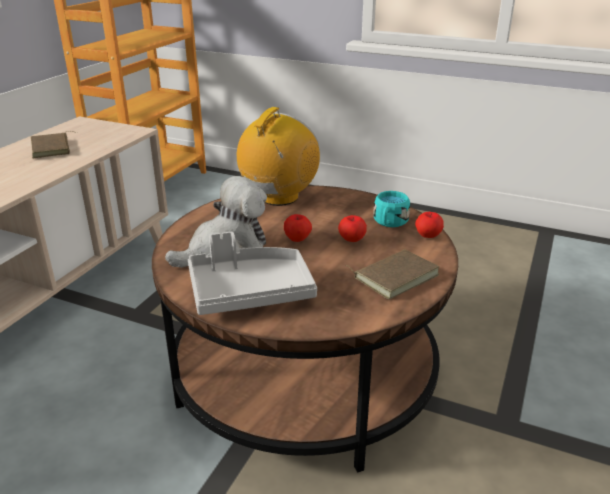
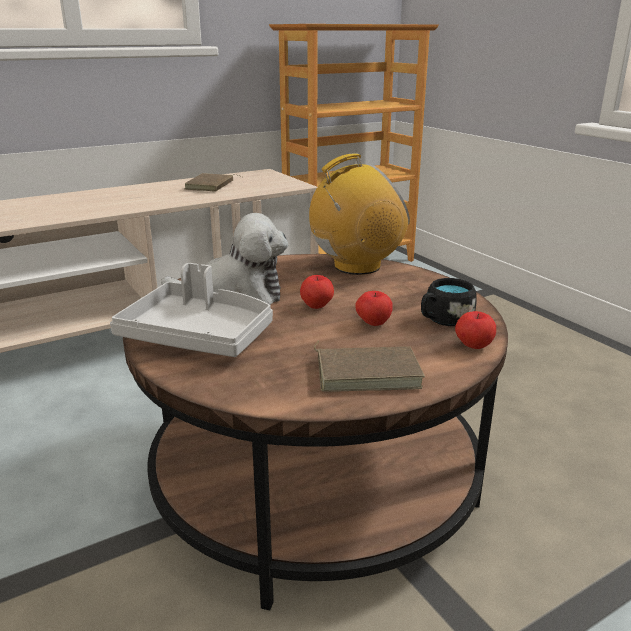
camera: 35 degrees right, 5 degrees down
turquoise mug [373,191,410,227] -> black mug [421,278,477,326]

